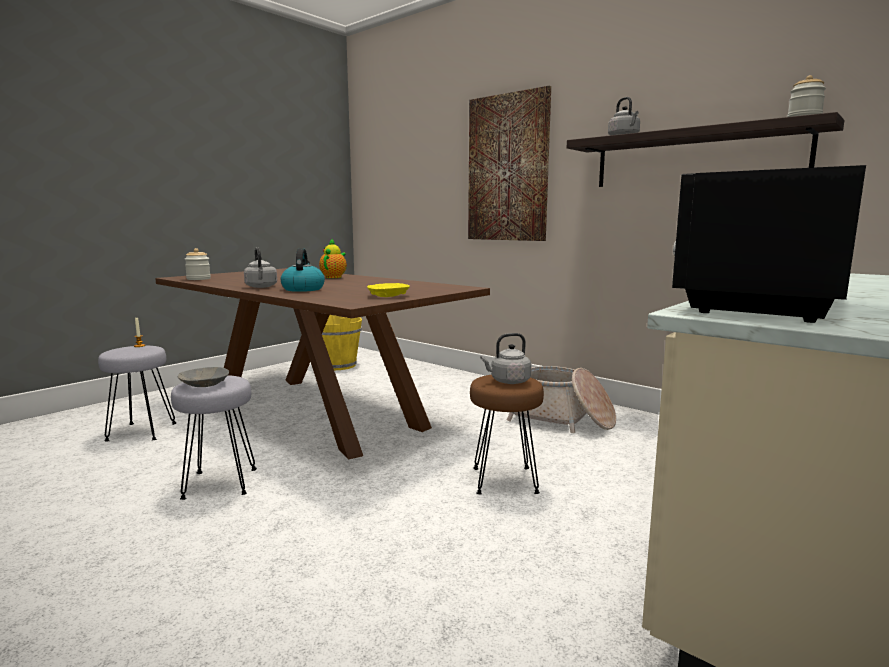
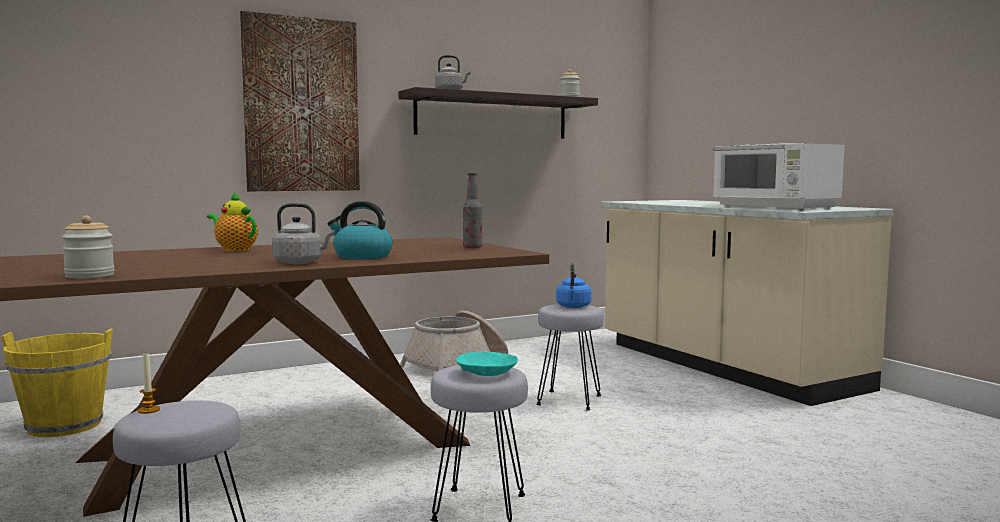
camera: 70 degrees left, 5 degrees down
grey bowl [177,367,229,387] -> turquoise bowl [456,352,518,376]
yellow bowl [367,283,410,297] -> bottle [463,173,482,248]
brown stool [470,375,544,495] -> grey stool [536,304,604,411]
grey kettle [480,333,531,384] -> blue kettle [556,263,591,308]
black microwave [672,165,866,323] -> white microwave [713,143,845,211]

